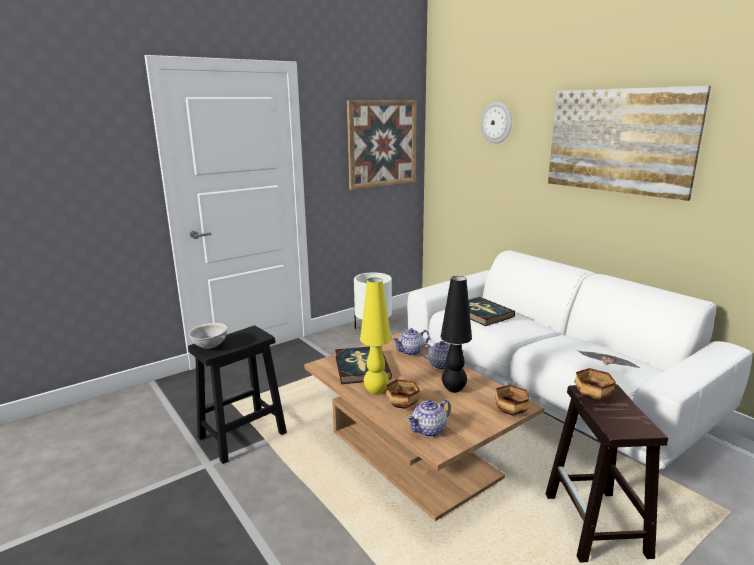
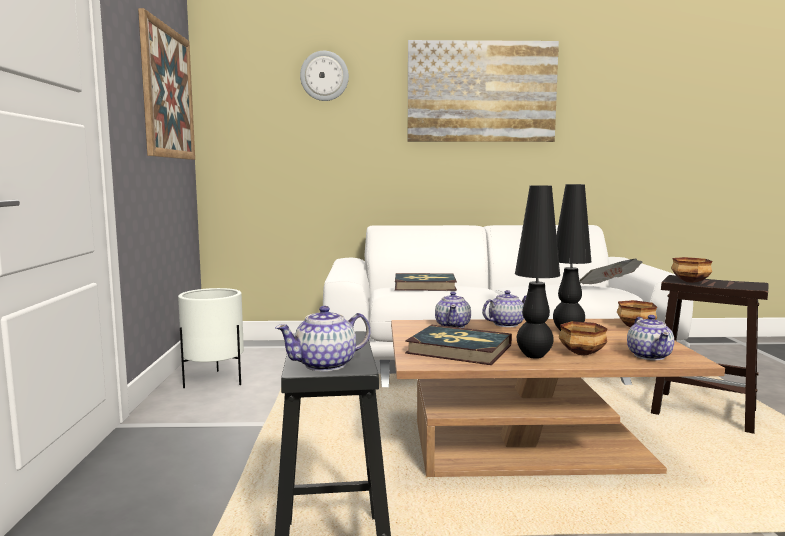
camera: 55 degrees left, 10 degrees down
grey bowl [188,323,227,349] -> teapot [275,306,371,372]
yellow table lamp [360,278,391,395] -> black table lamp [515,186,560,359]

